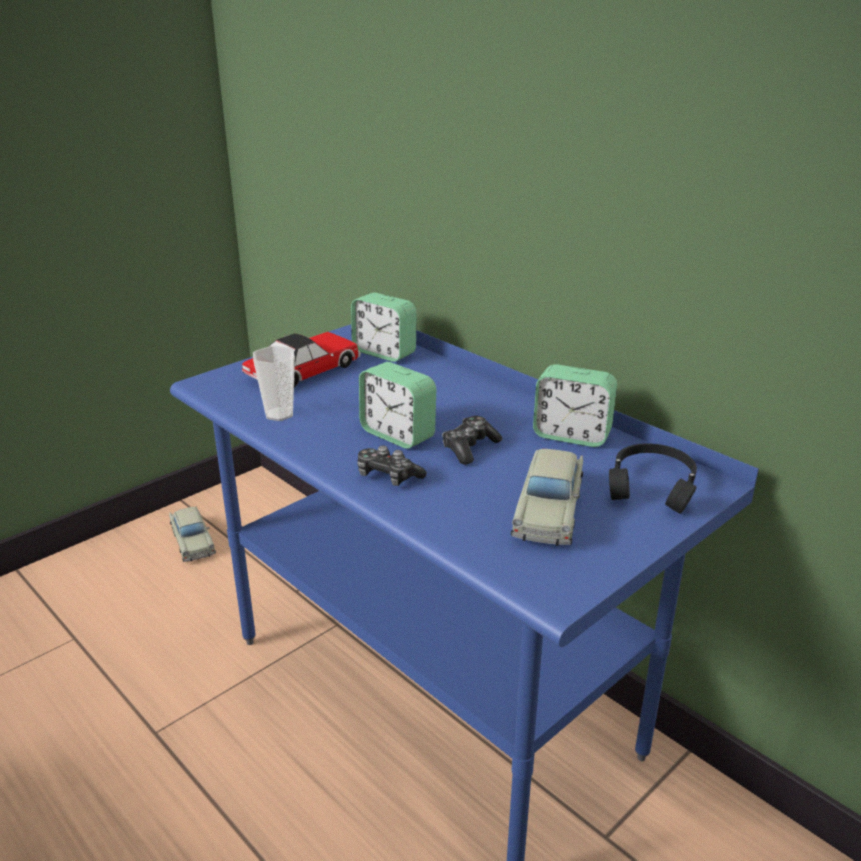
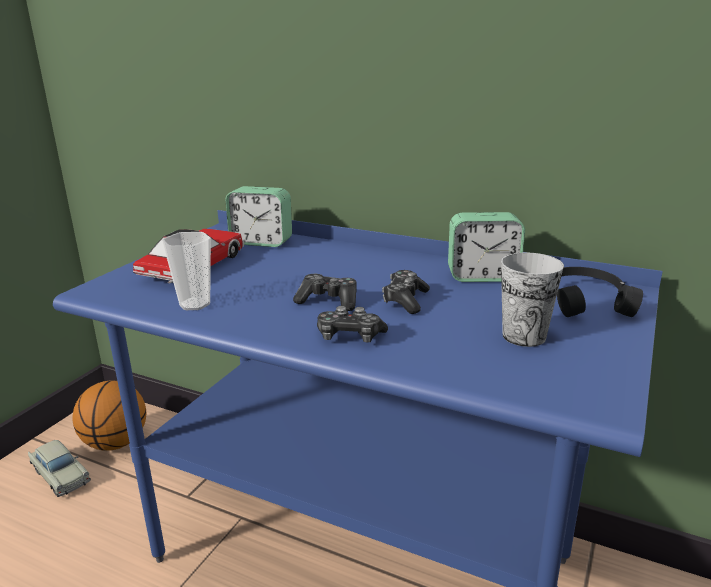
camera: 20 degrees left, 5 degrees down
alarm clock [359,362,436,449] -> game controller [293,274,357,311]
beige toy car [511,449,583,546] -> cup [501,253,564,347]
none -> basketball [72,381,146,451]

